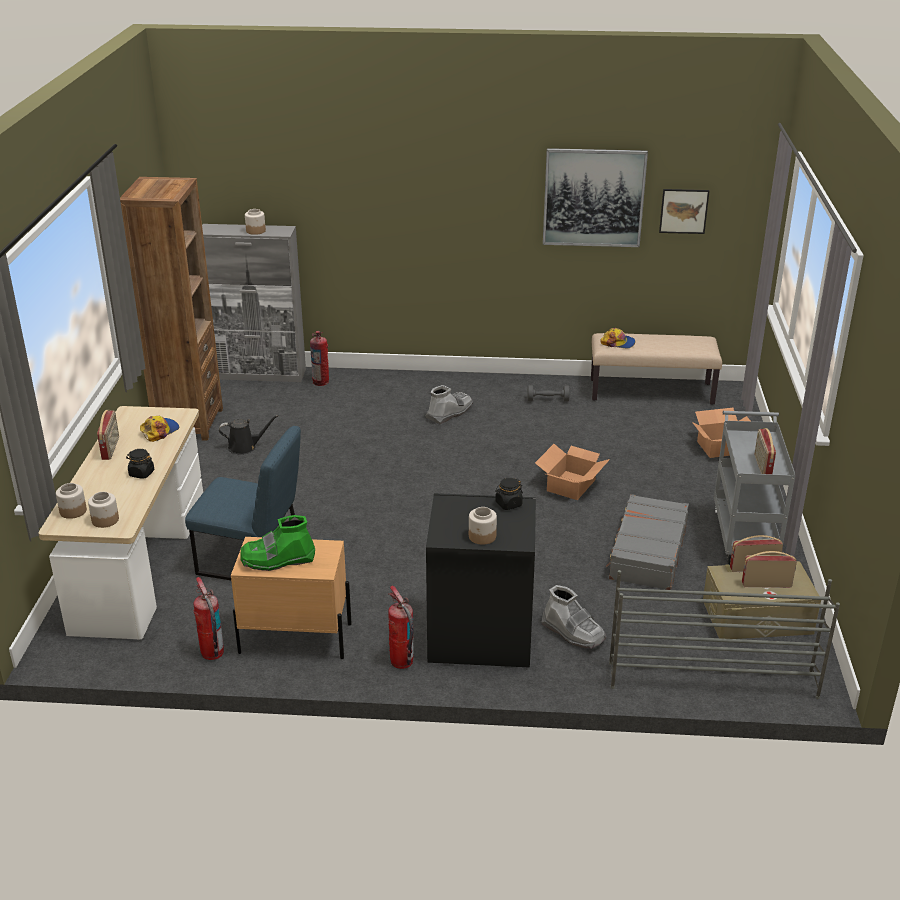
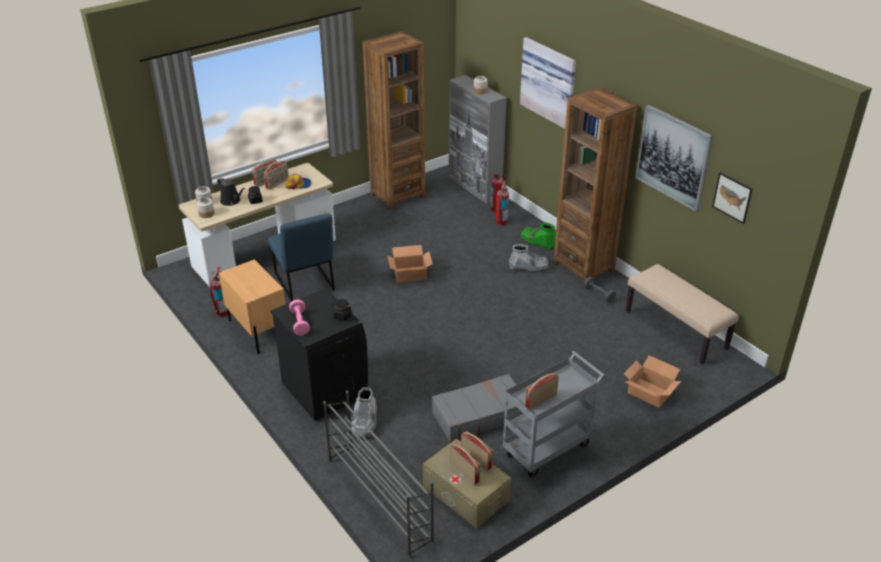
camera: 50 degrees right, 5 degrees up
black watering can [219,415,278,455] -> black watering can moved to [217,178,245,206]
green boot [241,515,315,571] -> green boot moved to [520,222,556,251]
fire extinguisher [388,586,414,669] -> fire extinguisher moved to [496,180,509,225]
jar [469,507,497,545] -> pink dumbbell [289,299,310,335]
cardboard box [535,444,610,500] -> cardboard box moved to [387,245,433,282]
cap [600,328,635,349] -> none
none -> radio [264,161,289,190]
none -> picture [520,37,576,129]
none -> brown bookcase [553,87,638,284]

